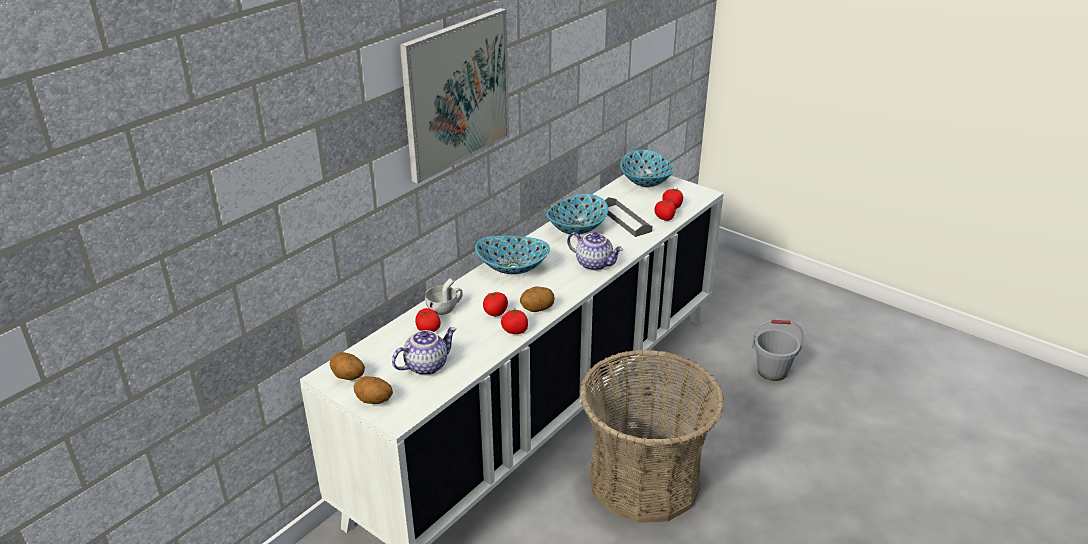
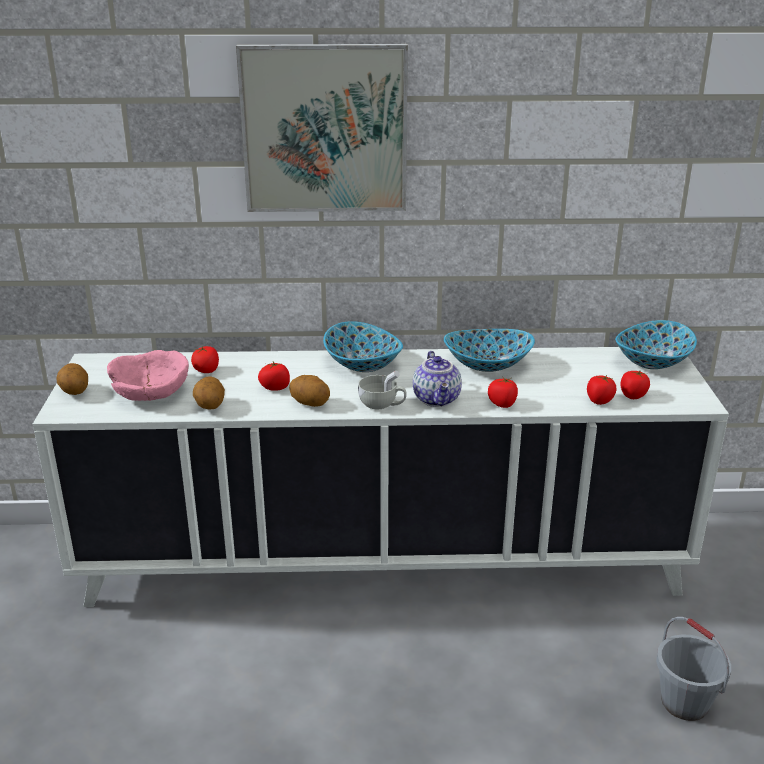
camera: 50 degrees right, 5 degrees down
potato [330,352,365,380] -> potato moved to [193,376,225,410]
teapot [392,327,456,375] -> pink bowl [107,350,189,401]
white cup [425,278,463,315] -> white cup moved to [358,370,407,409]
tomato [501,310,528,334] -> tomato moved to [488,378,518,408]
basket [580,349,724,523] -> none
grey tray [604,197,652,237] -> none

